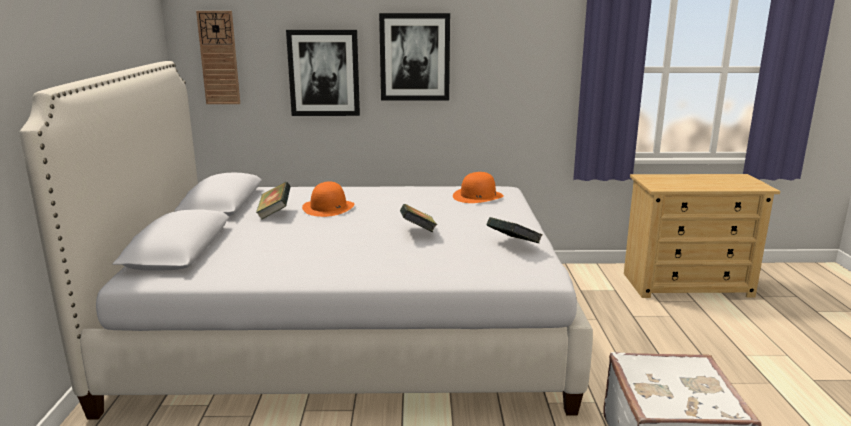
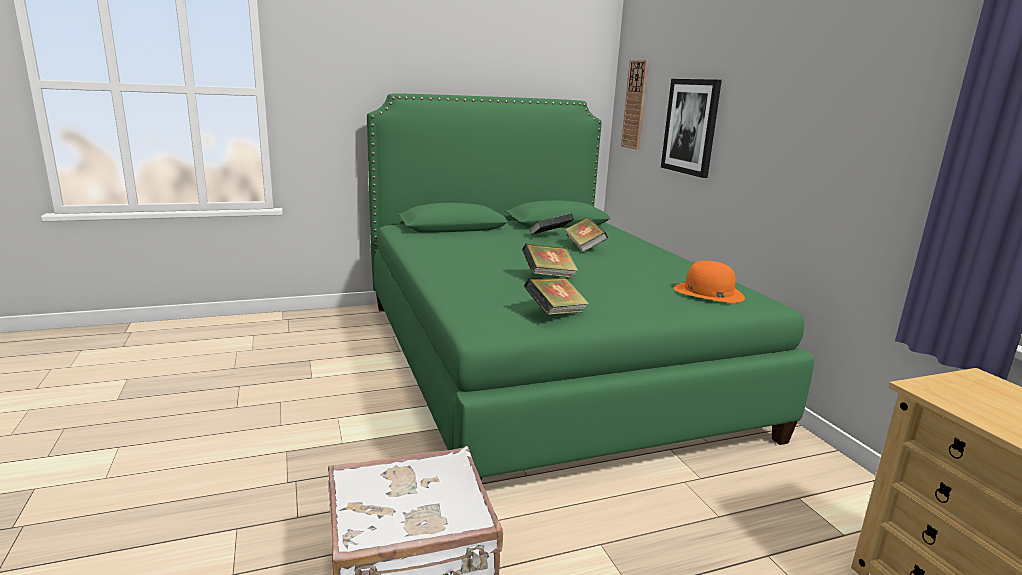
camera: 70 degrees right, 0 degrees up
white bed [19,61,593,419] -> green bed [367,94,814,481]
orange hat [302,181,354,217] -> book [565,217,608,252]
picture [379,13,450,101] -> none

